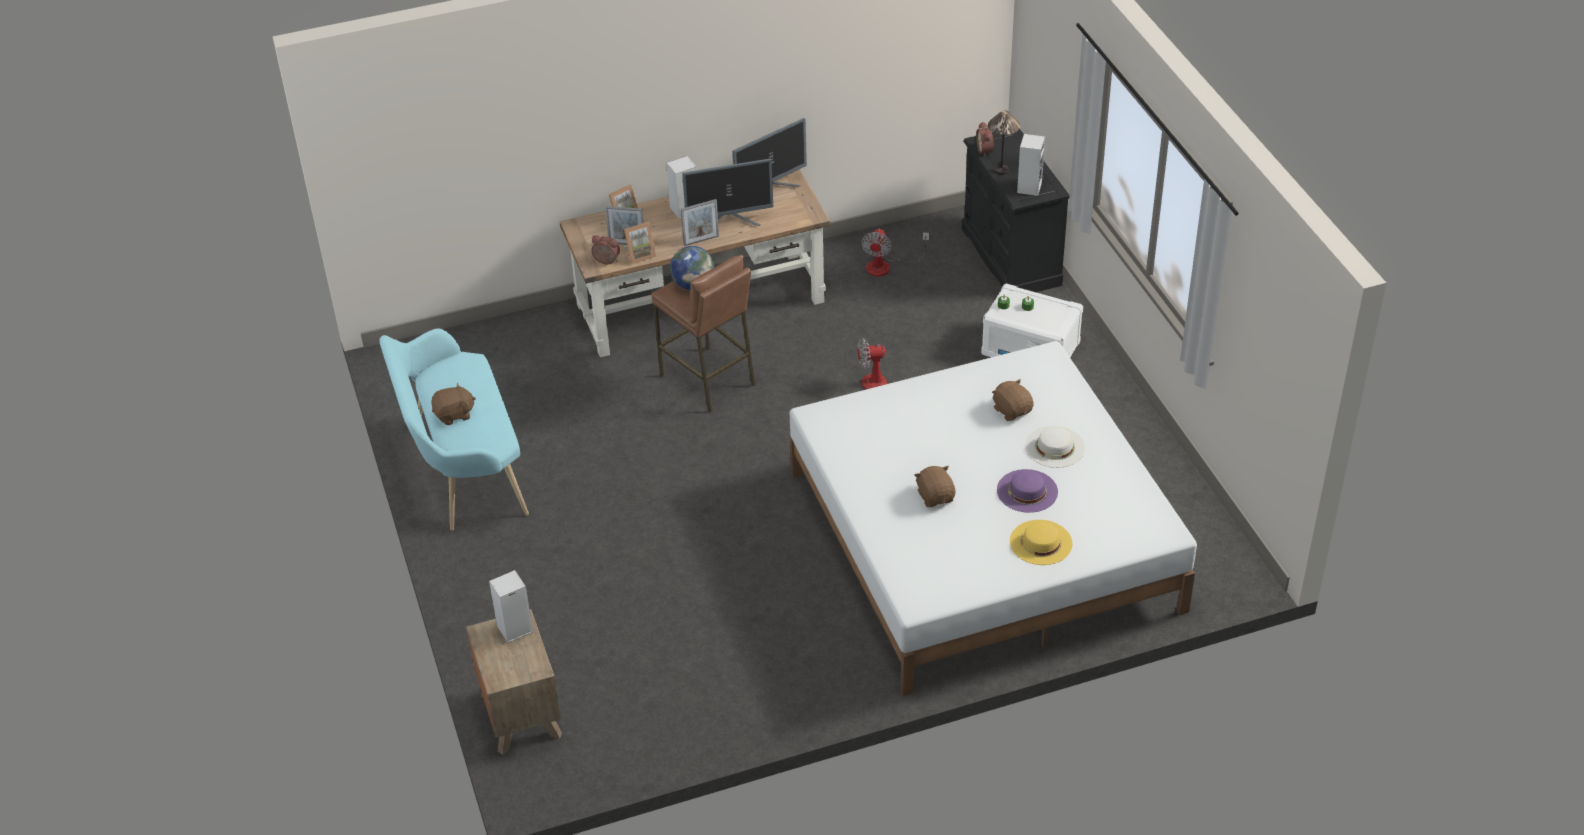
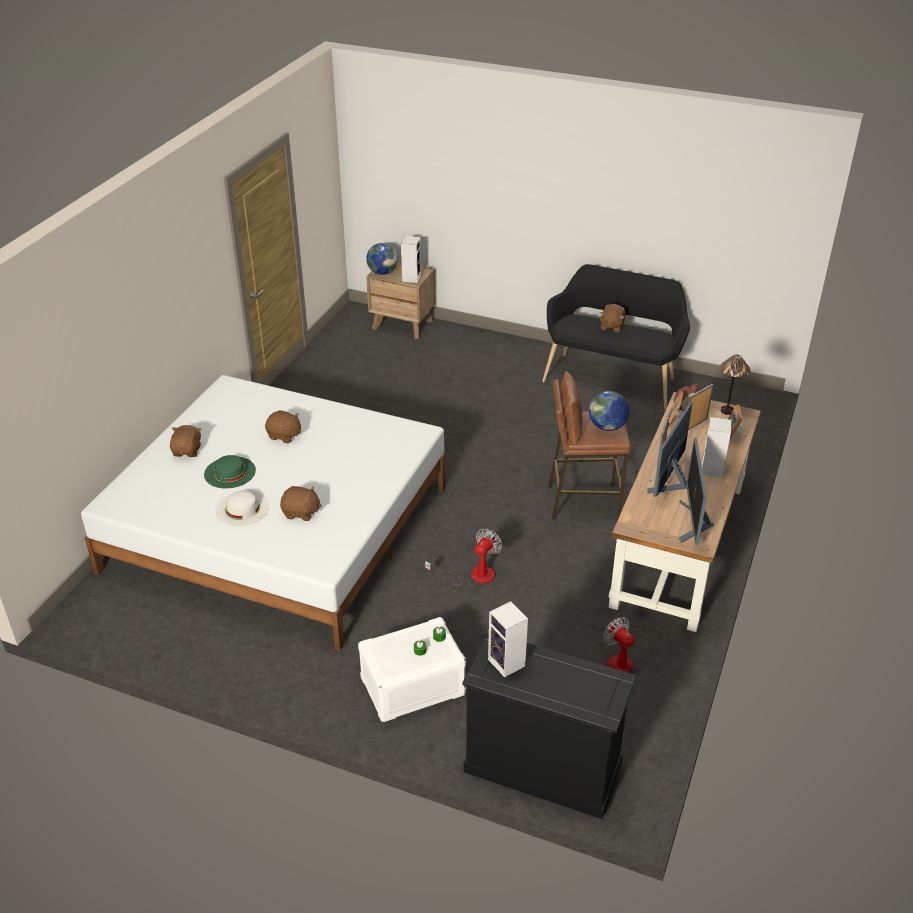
camera: 130 degrees right, 5 degrees down
turquoise bench [380,329,529,531] -> black bench [542,264,690,409]
alarm clock [976,122,994,157] -> none
table lamp [988,110,1020,175] -> table lamp moved to [720,355,751,415]
purple hat [997,469,1058,513] -> green hat [204,455,256,489]
yellow hat [1010,520,1072,565] -> brown plush toy [170,425,201,457]
none -> globe [366,243,398,275]

